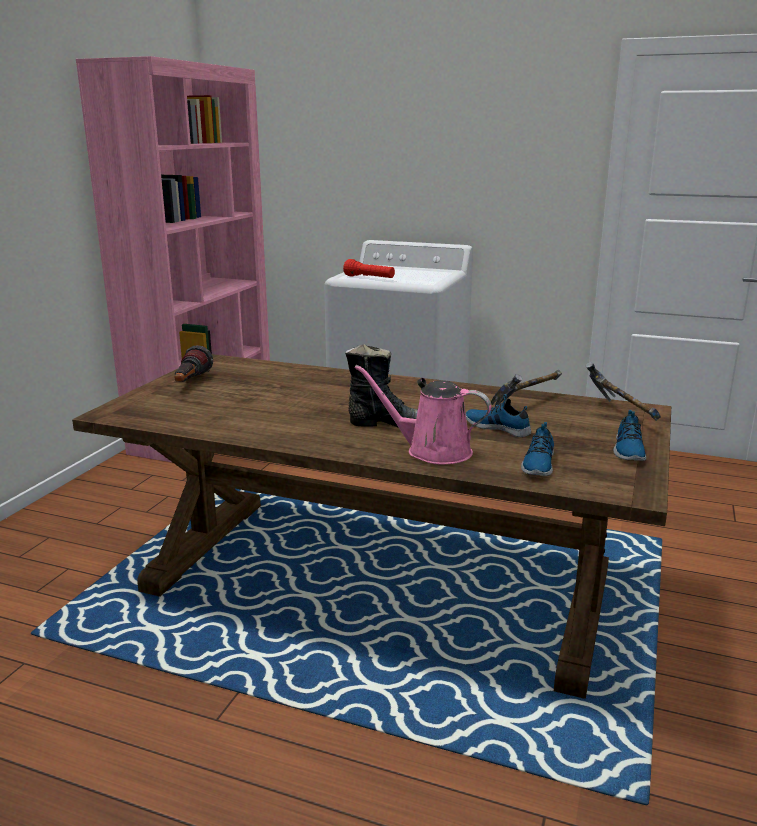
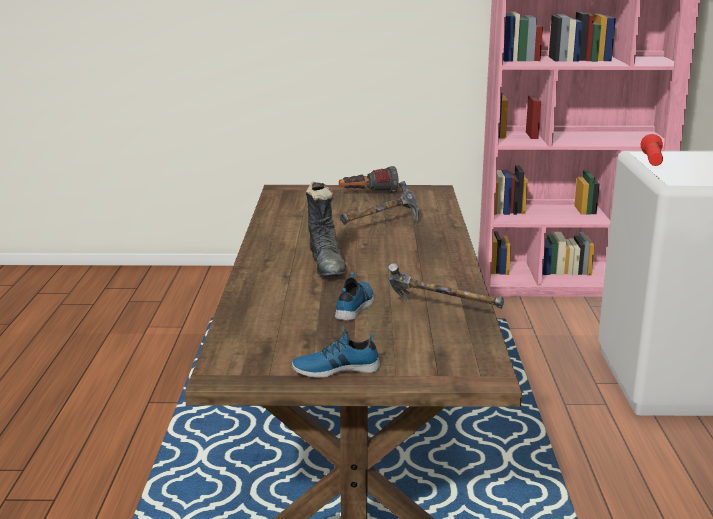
camera: 70 degrees right, 0 degrees up
pink watering can [354,365,491,465] -> none
shoe [521,422,554,476] -> none
hammer [586,362,661,421] -> hammer moved to [340,181,419,225]

